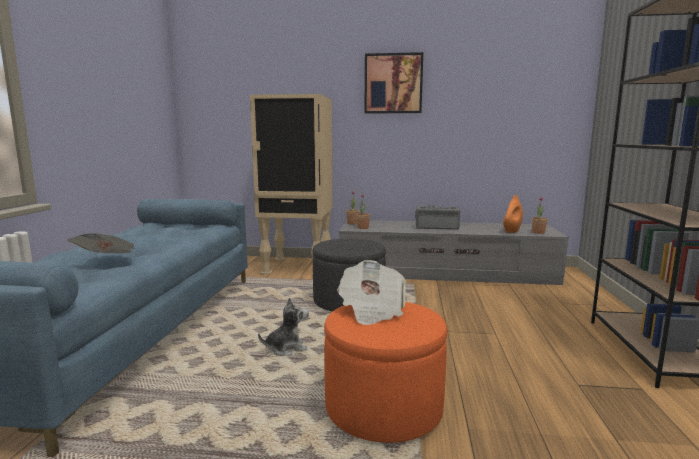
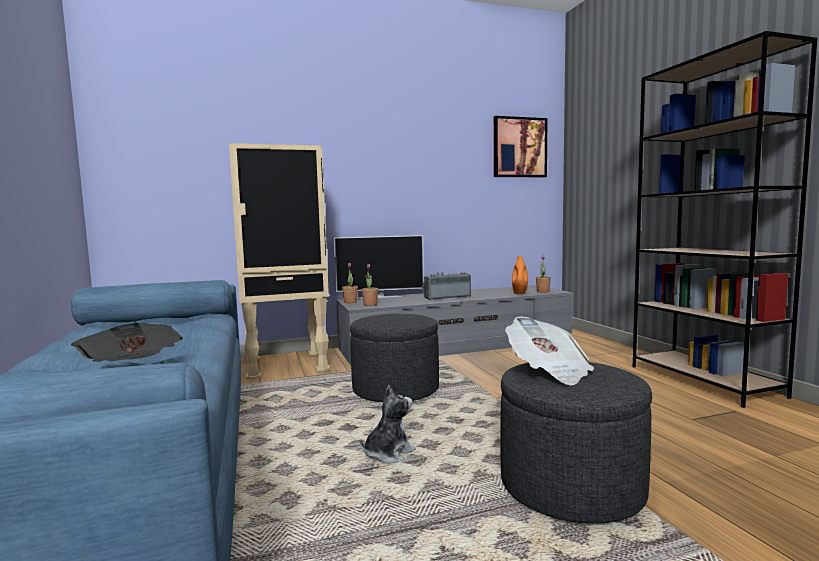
camera: 25 degrees left, 5 degrees down
orange ottoman [324,302,447,443] -> grey ottoman [500,362,652,524]
picture [364,52,423,114] -> picture moved to [494,116,547,177]
none -> television [334,235,424,298]

